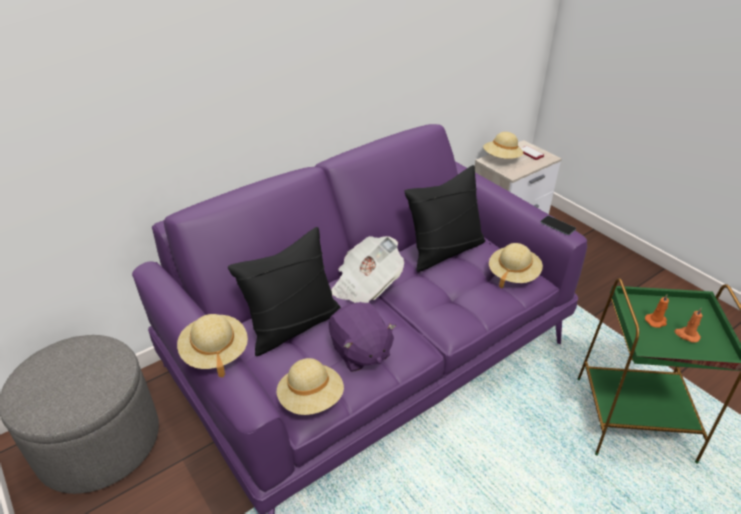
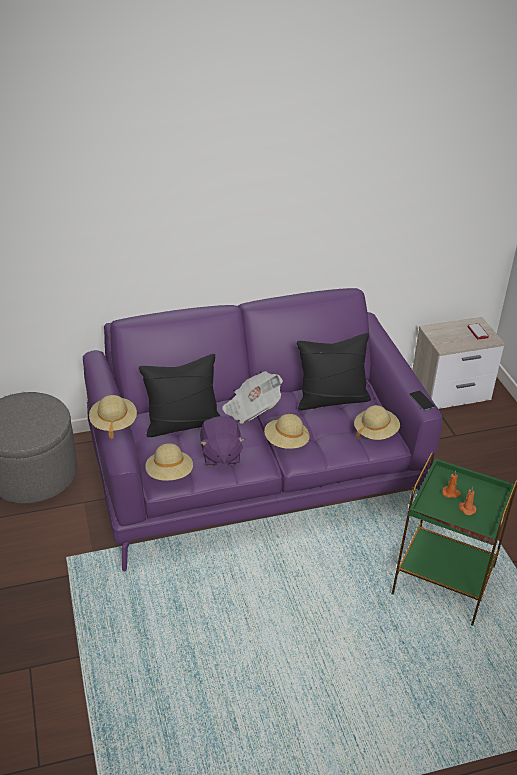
camera: 20 degrees right, 0 degrees up
beige hat [483,132,523,159] -> beige hat moved to [264,414,310,449]

